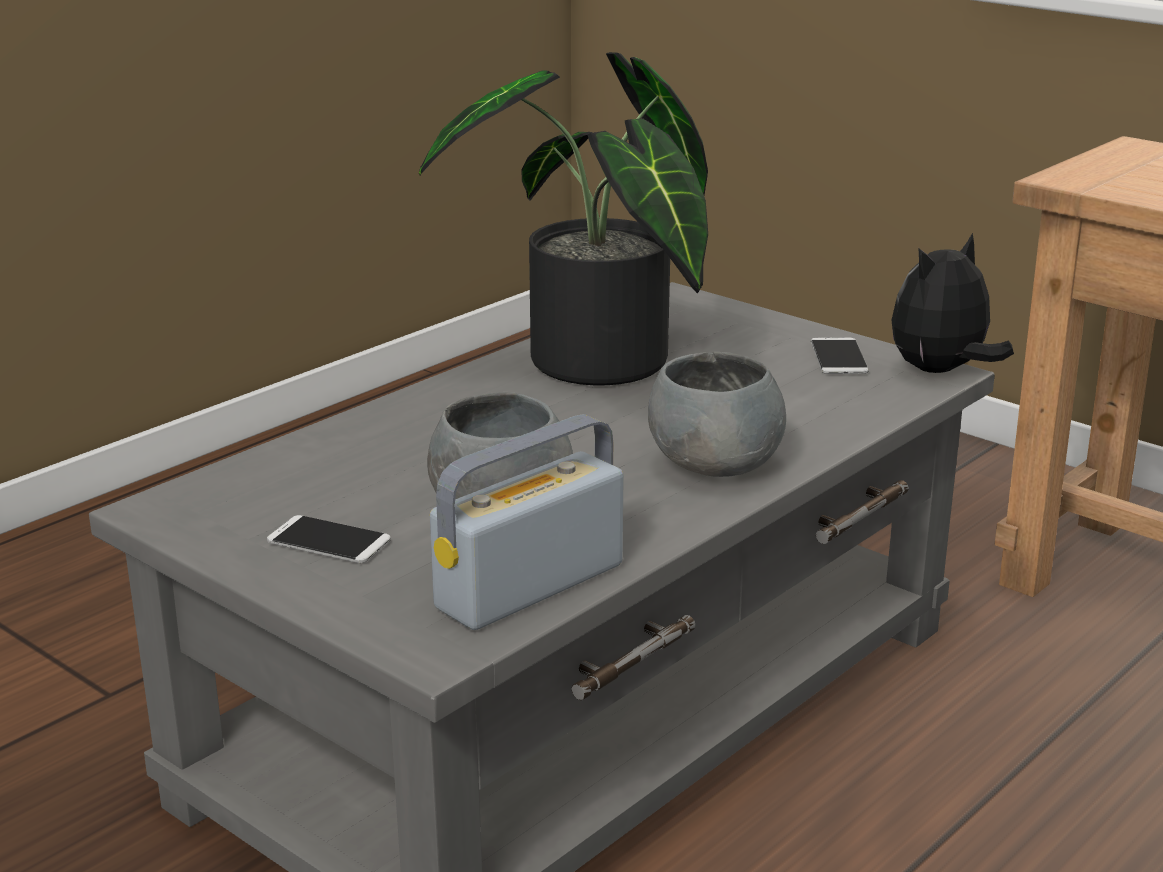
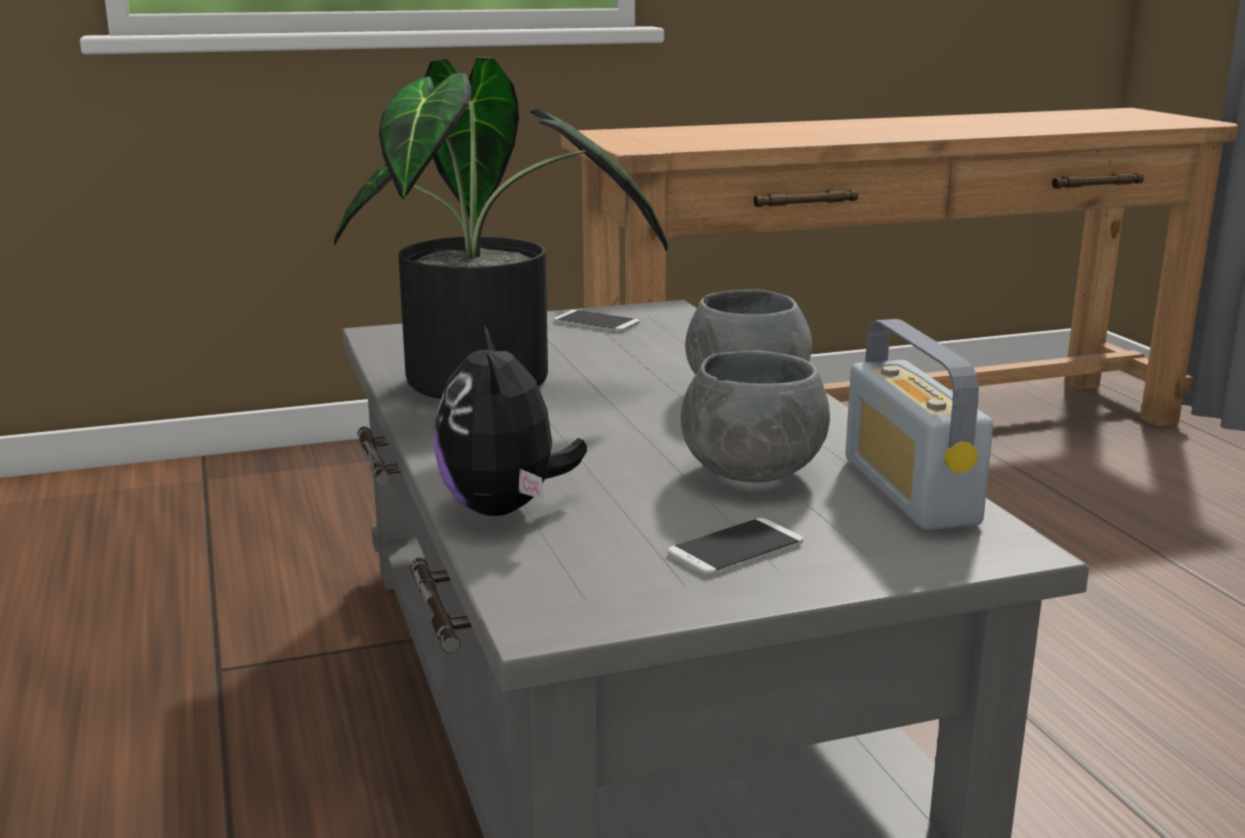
camera: 60 degrees left, 5 degrees down
plush toy [892,233,1014,373] -> plush toy moved to [434,324,587,516]

